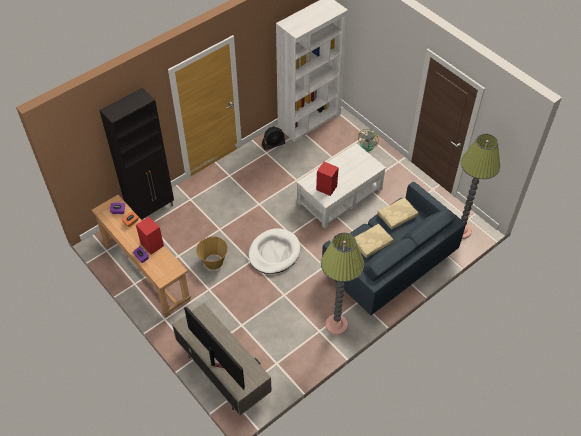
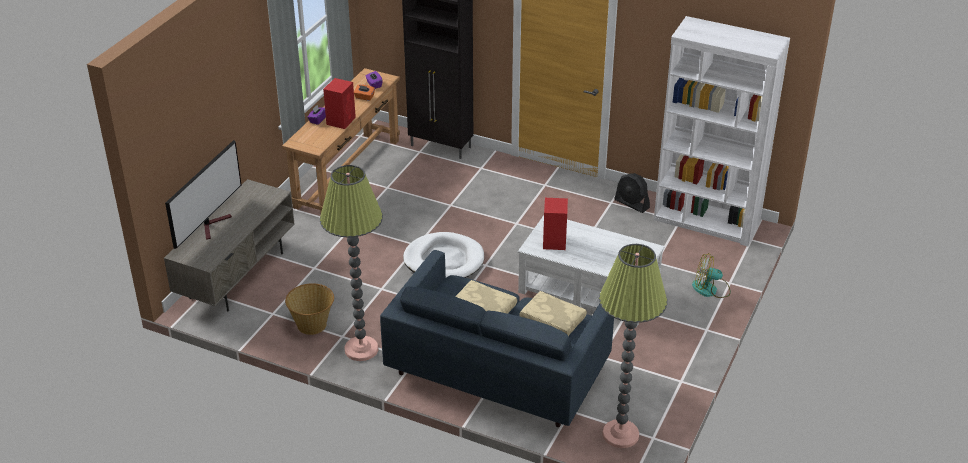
camera: 65 degrees right, 15 degrees down
basket [196,236,228,270] -> basket moved to [285,283,334,335]

